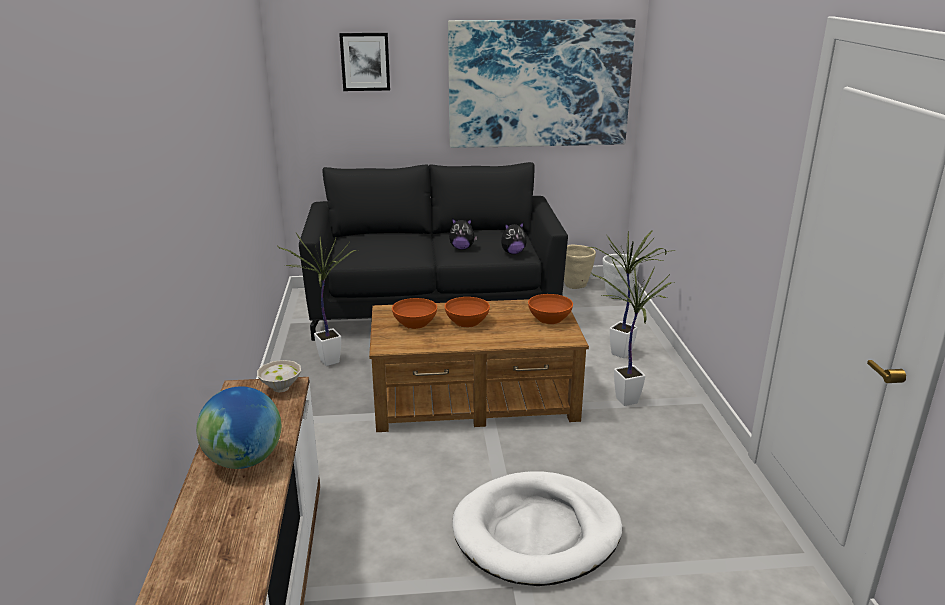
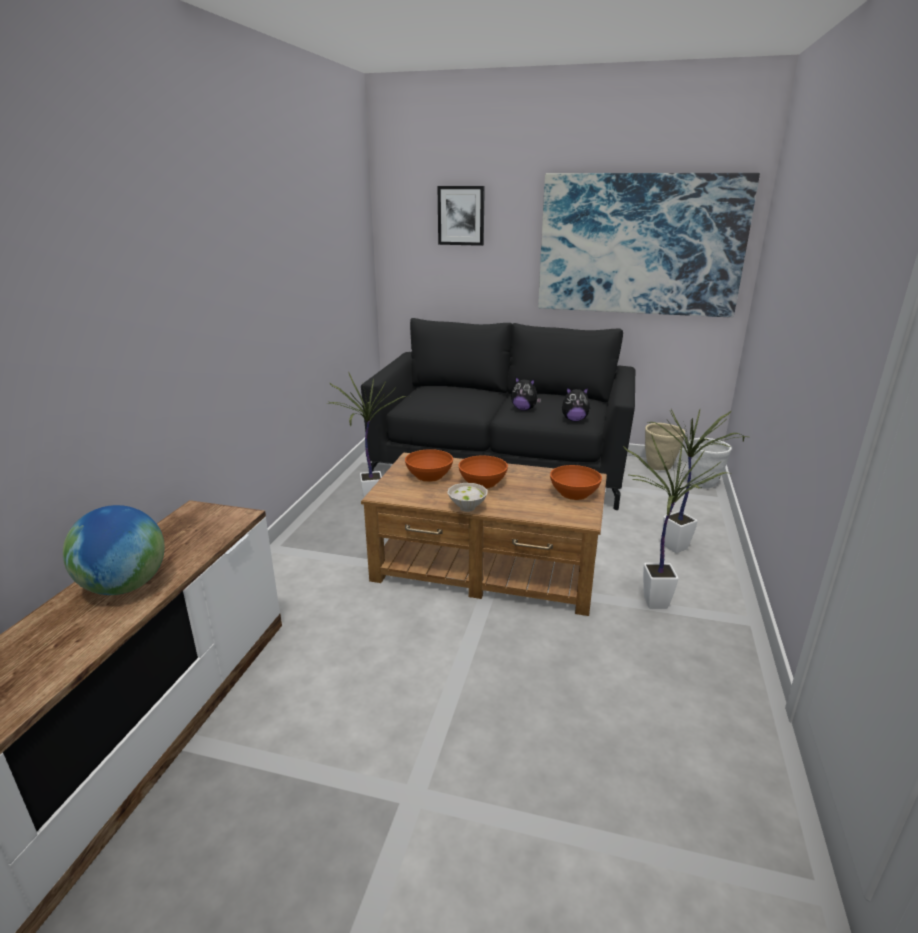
camera: 20 degrees right, 0 degrees up
white bowl [257,360,301,392] -> white bowl moved to [447,483,488,512]
white dog bed [453,471,622,586] -> none

